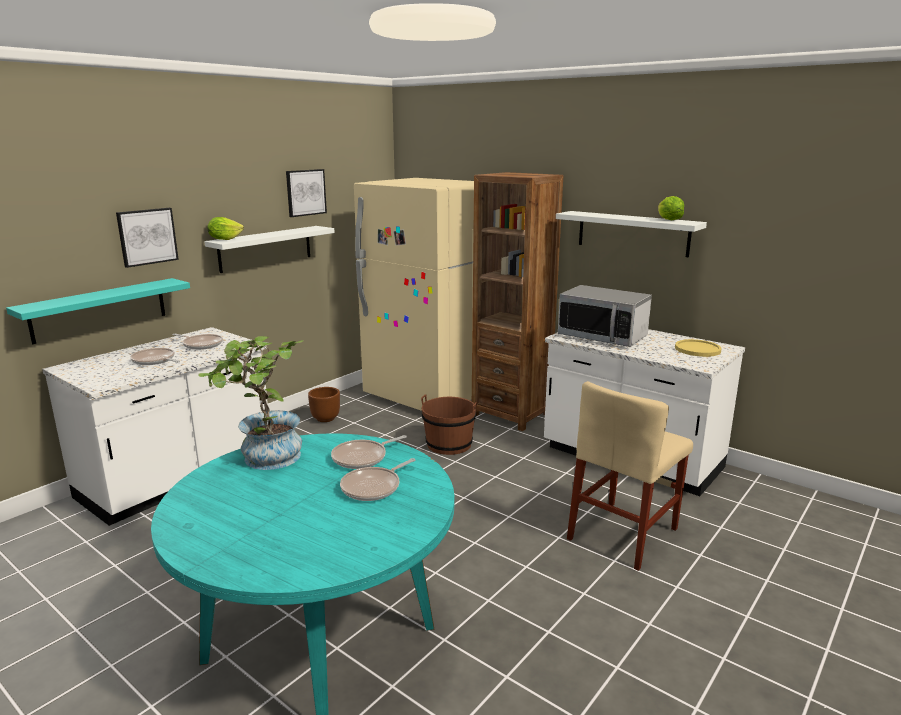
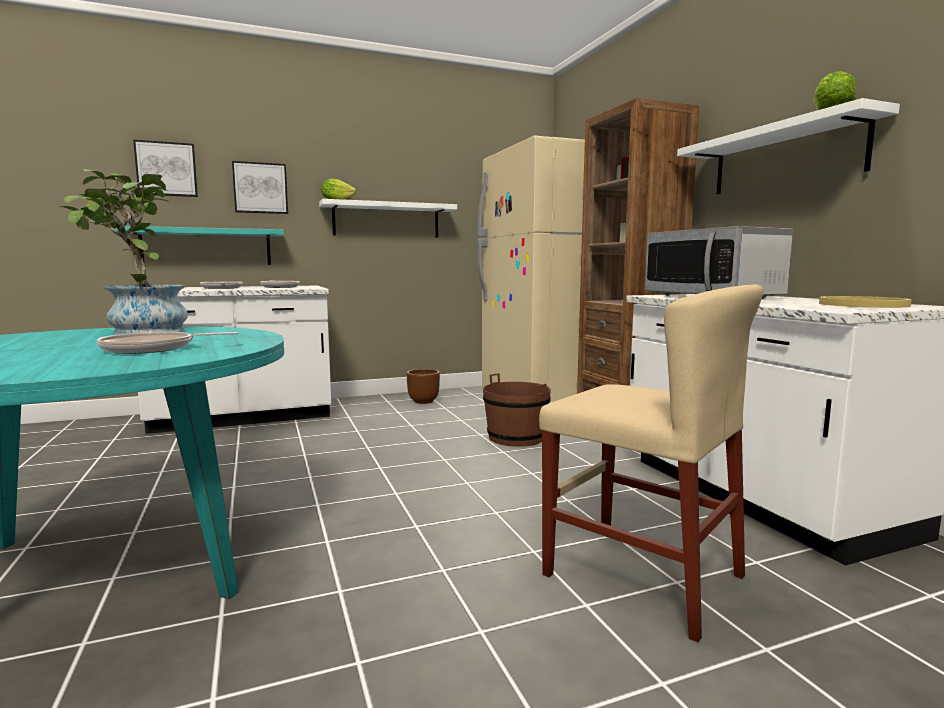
camera: 30 degrees right, 10 degrees down
picture [286,169,327,217] -> picture moved to [133,140,198,197]
frying pan [331,435,407,469] -> none
beige chair [567,381,693,571] -> beige chair turned 120 degrees counterclockwise [539,284,763,642]

